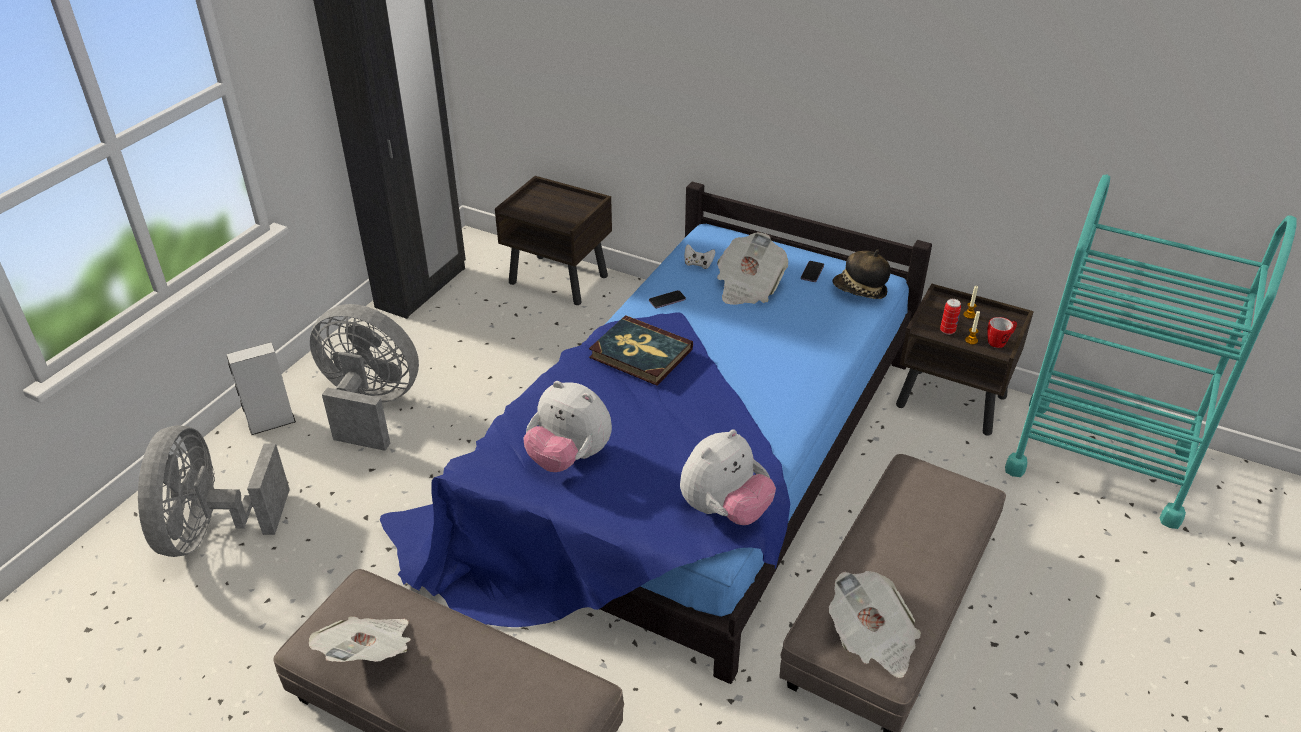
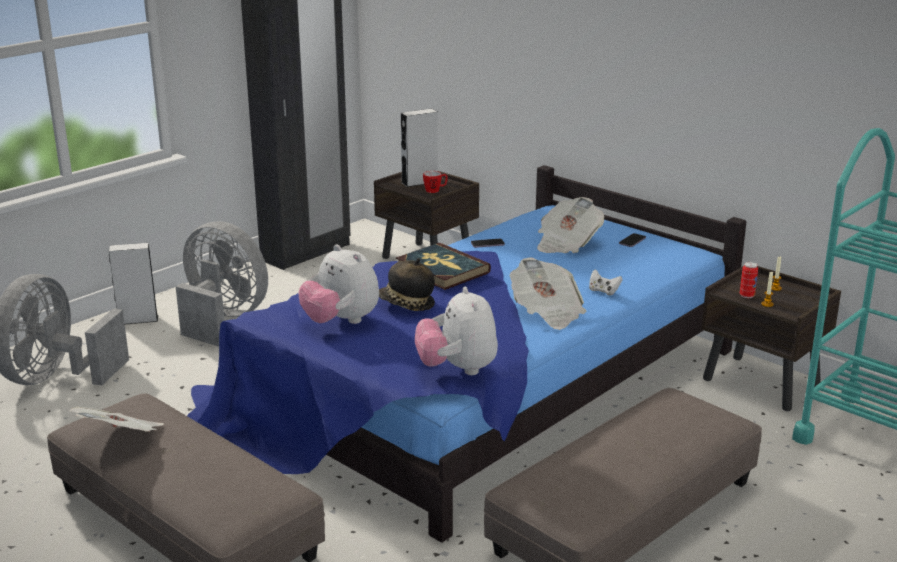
camera: 15 degrees right, 15 degrees down
plush toy [680,430,776,525] -> plush toy turned 105 degrees clockwise [415,287,498,375]
white game controller [684,244,715,269] -> white game controller moved to [589,269,623,295]
newspaper [829,571,921,678] -> newspaper moved to [510,258,586,330]
hat [833,250,890,299] -> hat moved to [379,258,435,311]
mug [987,317,1017,348] -> mug moved to [423,171,448,193]
none -> grey speaker [401,108,438,187]

